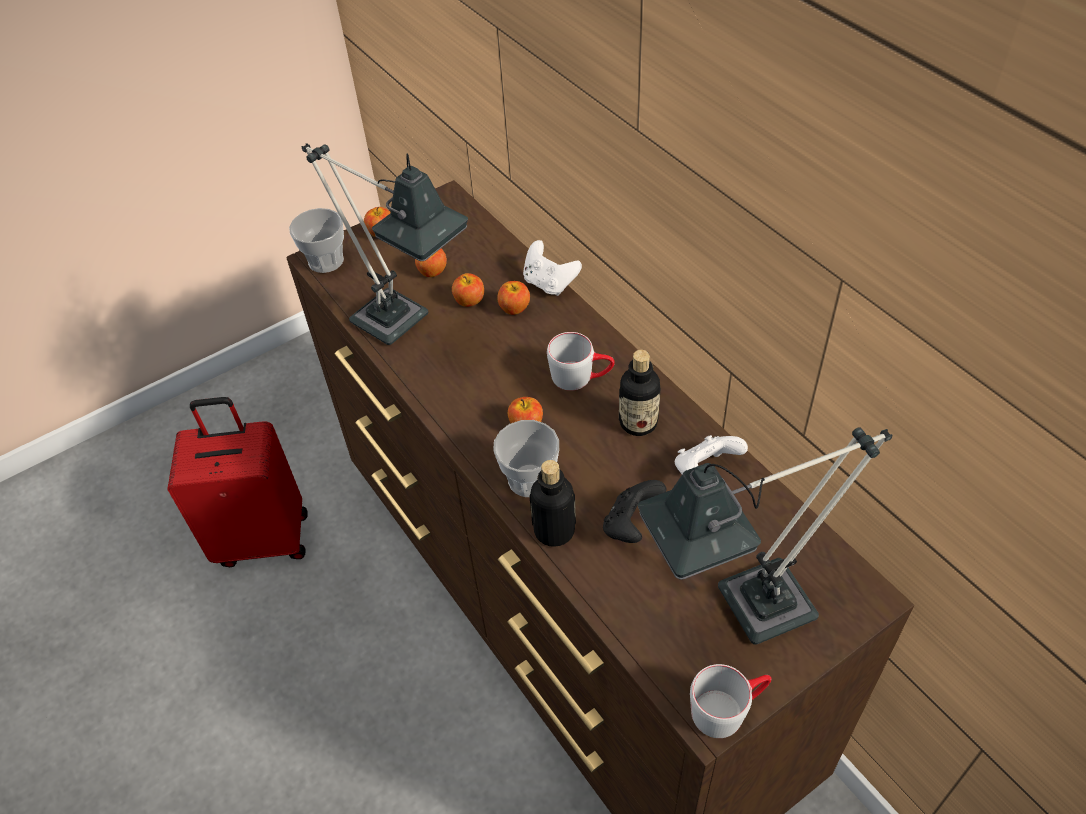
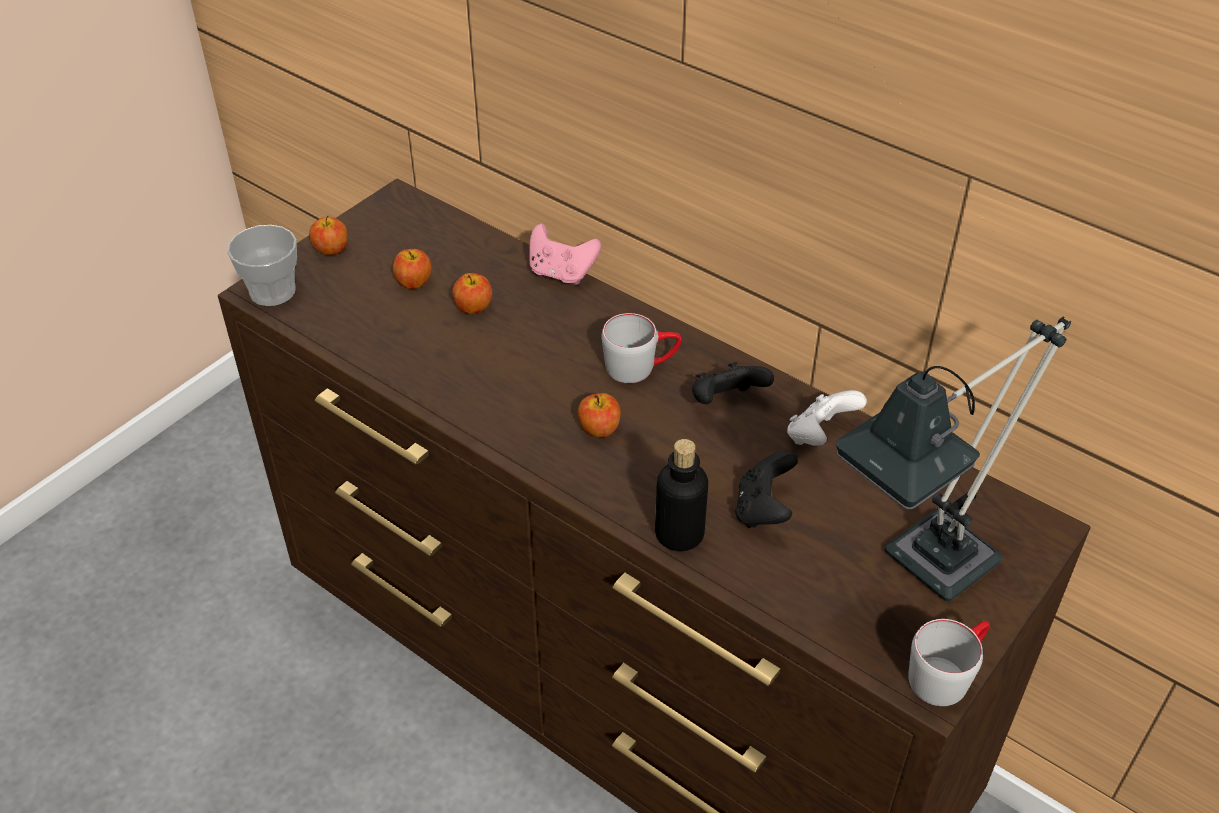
camera: 20 degrees left, 5 degrees down
red suitcase [167,397,308,567] -> none
table lamp [301,143,468,345] -> none
cup [493,420,559,497] -> none
apple [497,281,530,315] -> none
white game controller [523,240,582,296] -> pink game controller [529,224,602,285]
bottle [619,350,661,436] -> black game controller [692,362,774,404]

